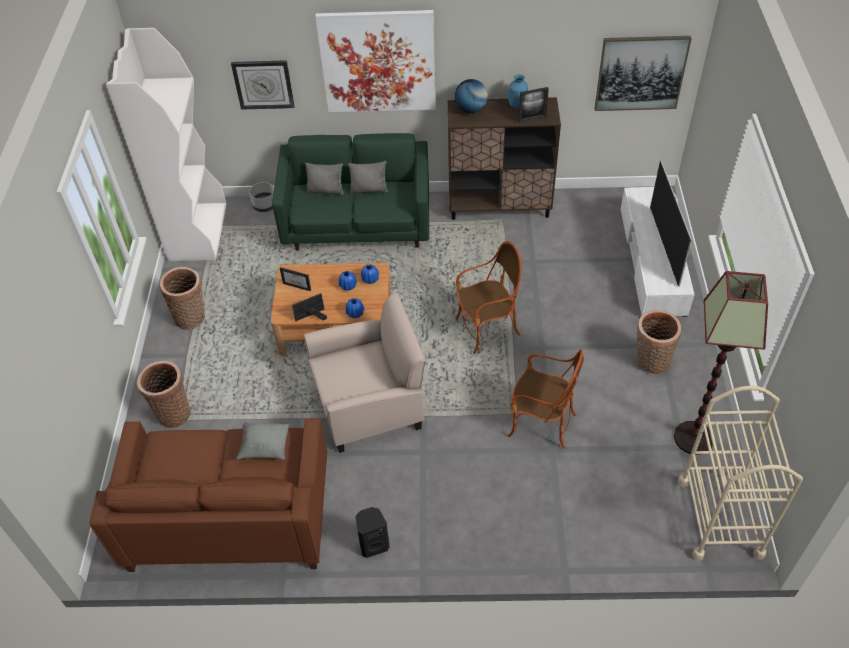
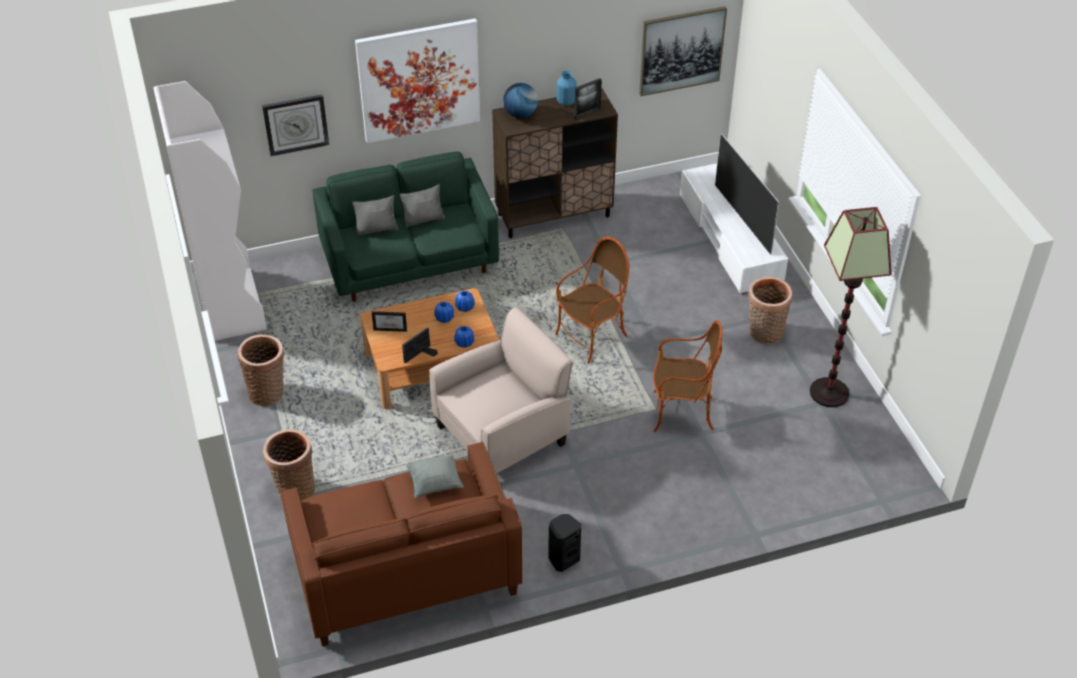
camera: 20 degrees left, 5 degrees down
grey planter [249,182,274,212] -> none
beige cart [678,386,803,561] -> none

